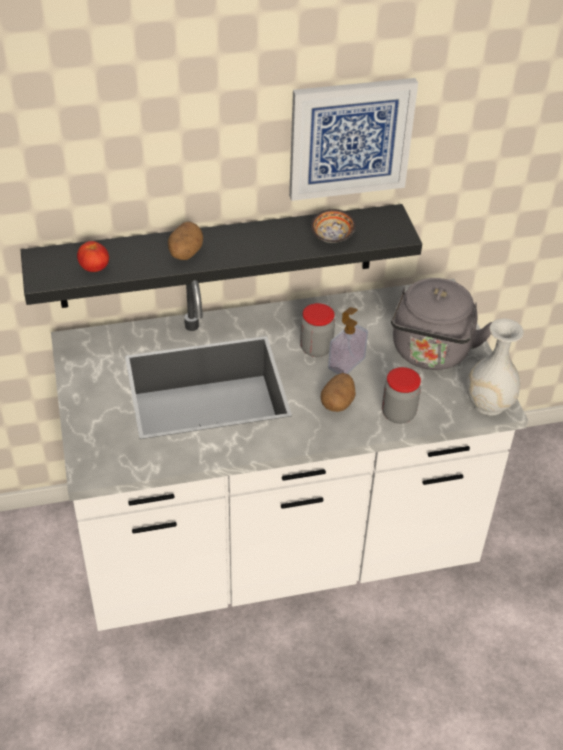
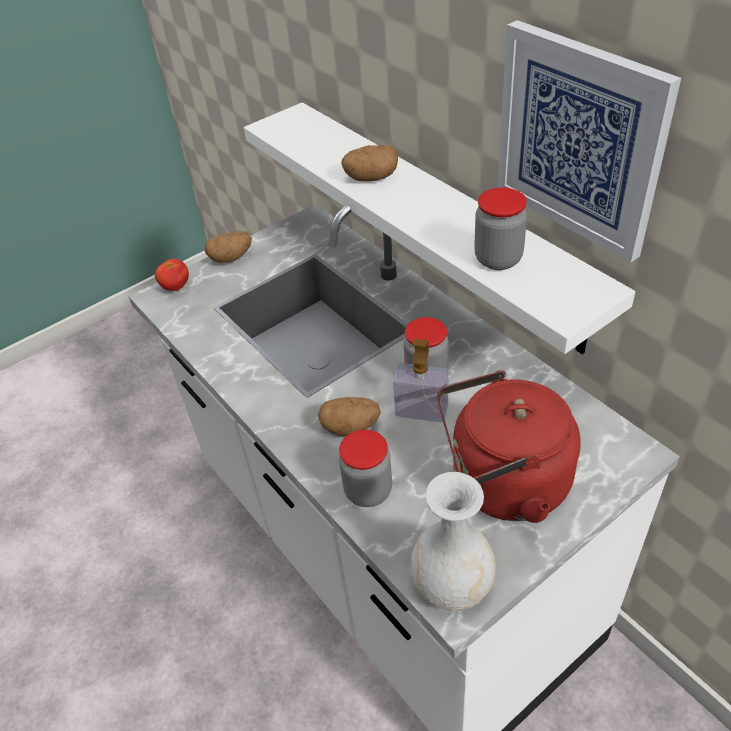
camera: 70 degrees right, 0 degrees up
black shelf [21,204,422,308] -> white shelf [244,102,635,354]
tomato [77,241,109,272] -> tomato moved to [155,259,189,291]
bowl [311,209,356,243] -> jar [474,188,527,270]
grey kettle [391,278,492,370] -> red kettle [437,370,581,523]
none -> potato [205,231,252,263]

